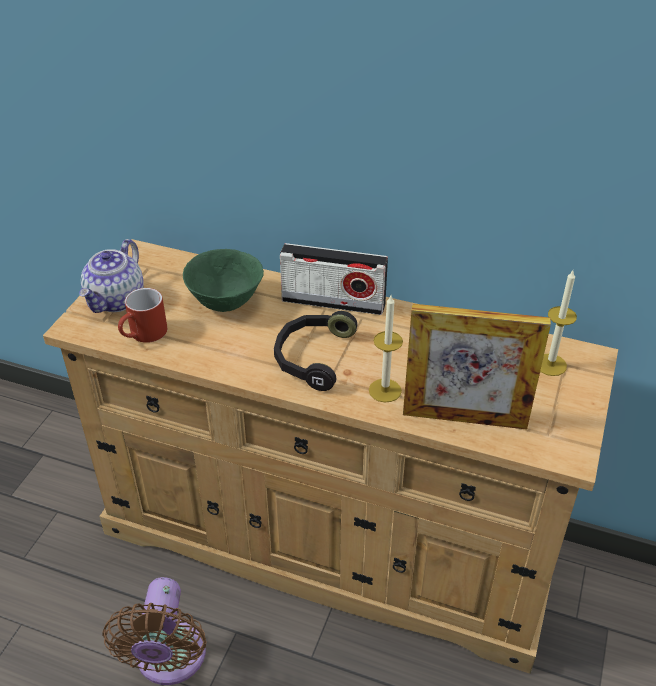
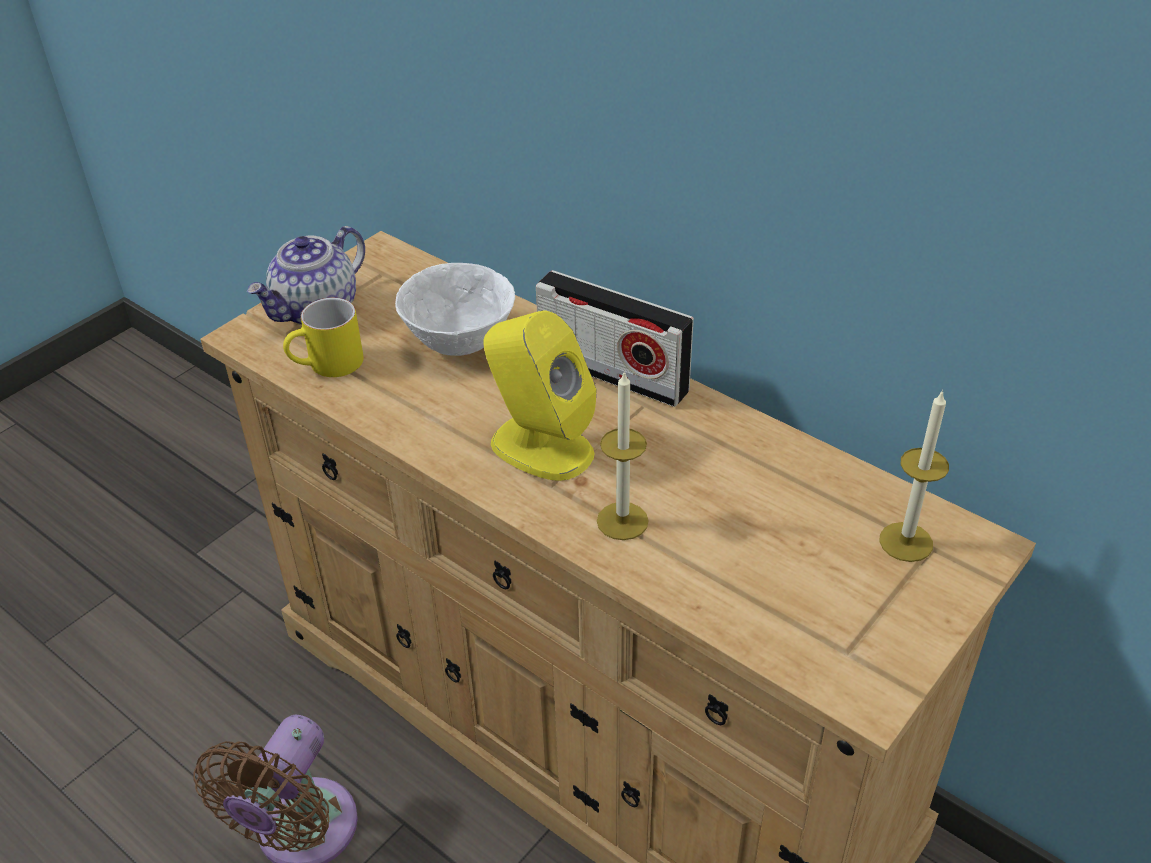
camera: 20 degrees right, 0 degrees up
red mug [118,288,167,343] -> yellow mug [283,298,364,377]
green bowl [183,249,264,312] -> white bowl [395,263,515,356]
black headphones [274,311,358,391] -> yellow speaker [484,311,597,481]
picture frame [403,304,551,430] -> none

